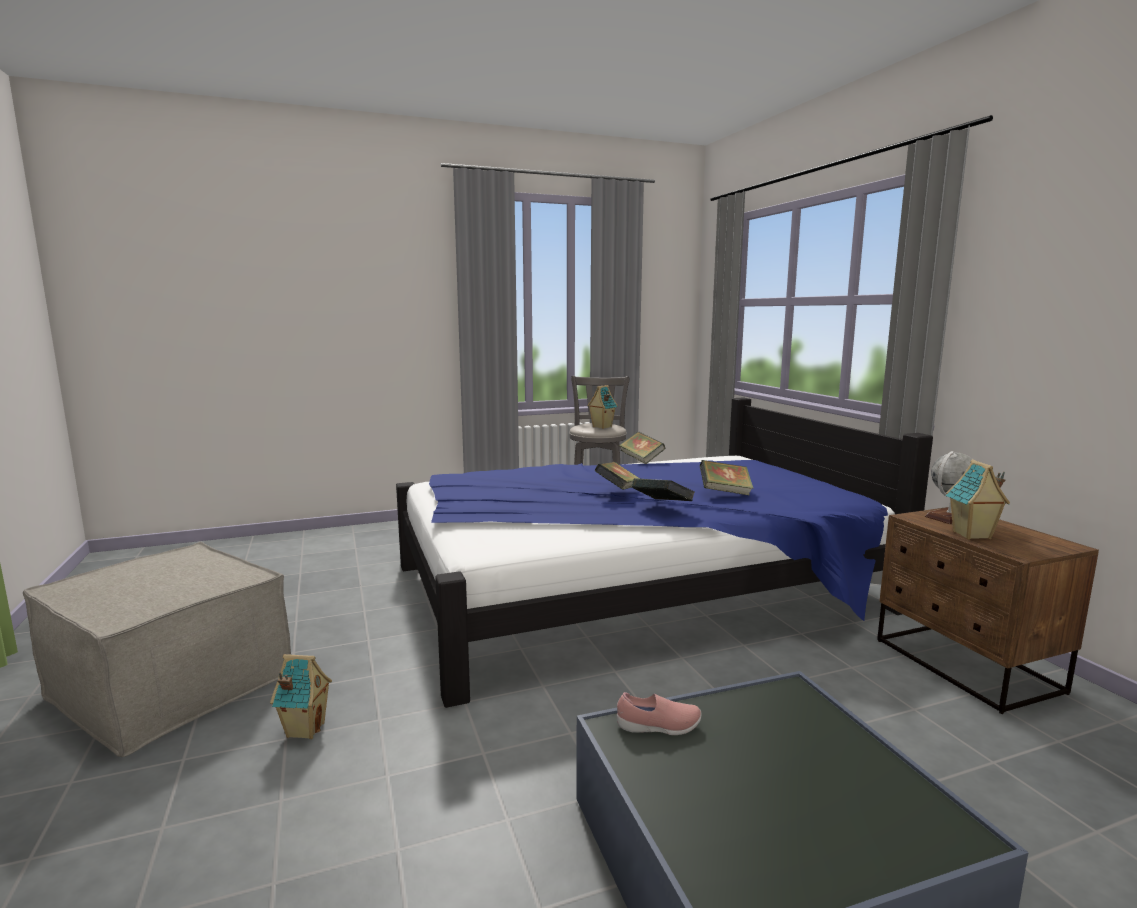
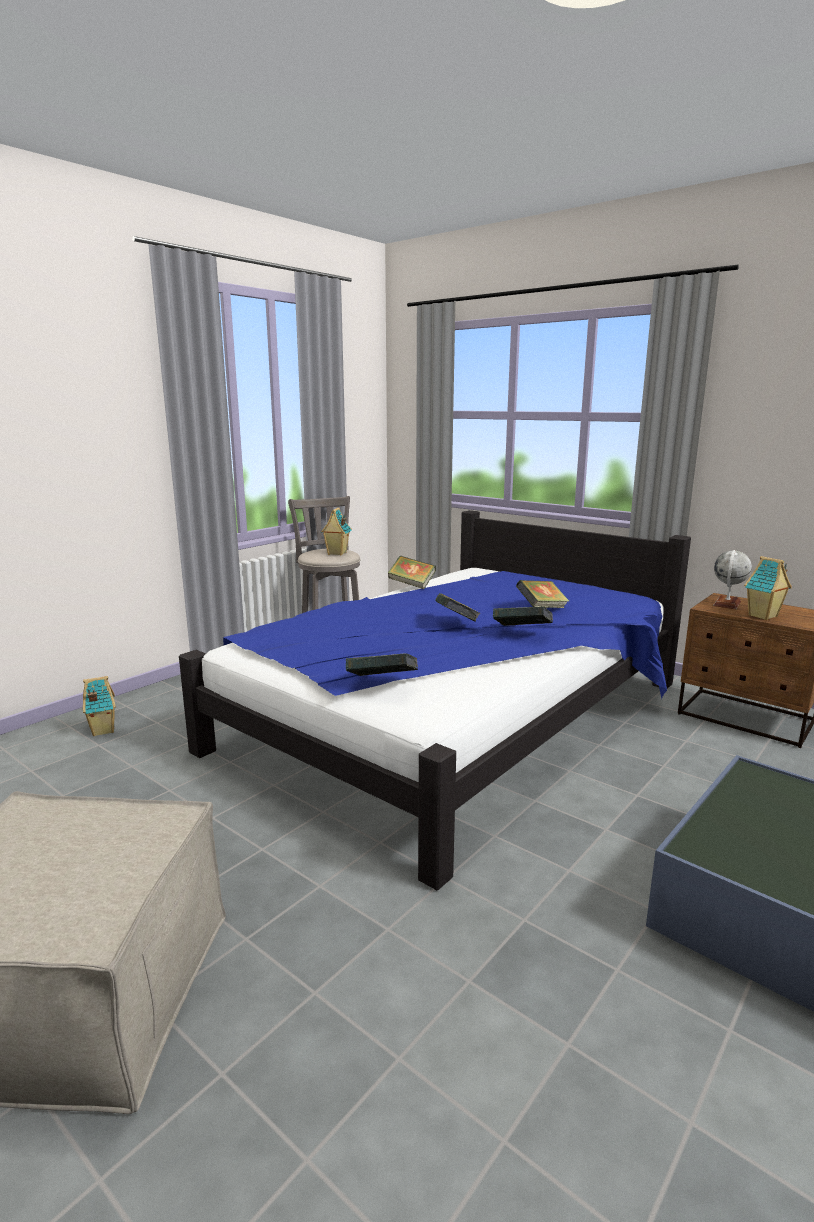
camera: 30 degrees left, 5 degrees up
toy house [270,654,332,740] -> toy house moved to [83,676,116,736]
pink shoe [617,692,701,735] -> none
none -> book [346,653,418,676]

